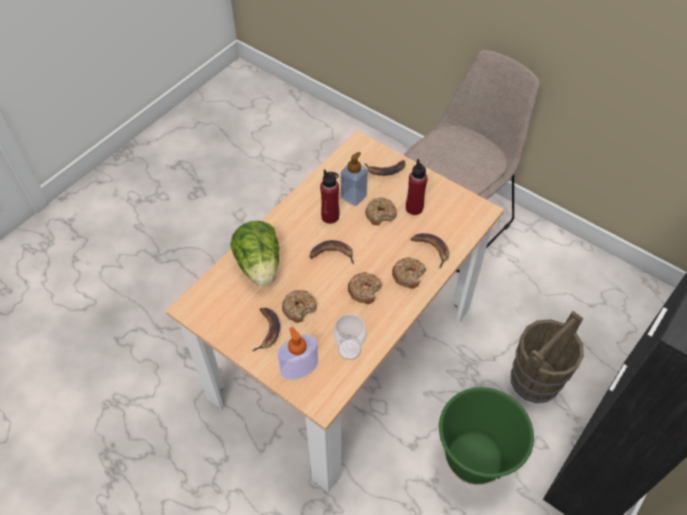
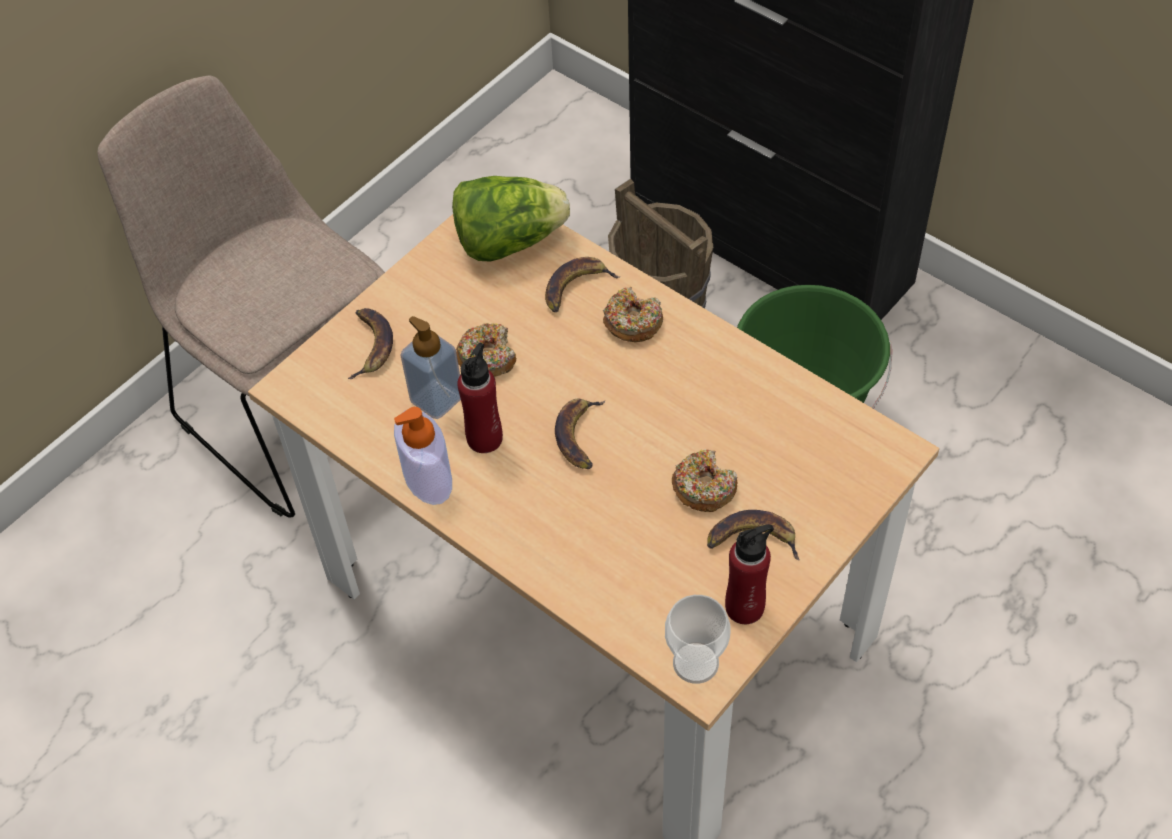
camera: 85 degrees left, 0 degrees up
lettuce [230,221,280,286] -> lettuce moved to [452,176,570,261]
soap dispenser [278,327,318,380] -> soap dispenser moved to [394,407,452,505]
cup [333,314,367,360] -> cup moved to [665,595,730,684]
donut [348,272,382,304] -> none
red bottle [406,159,428,215] -> red bottle moved to [725,525,774,624]

